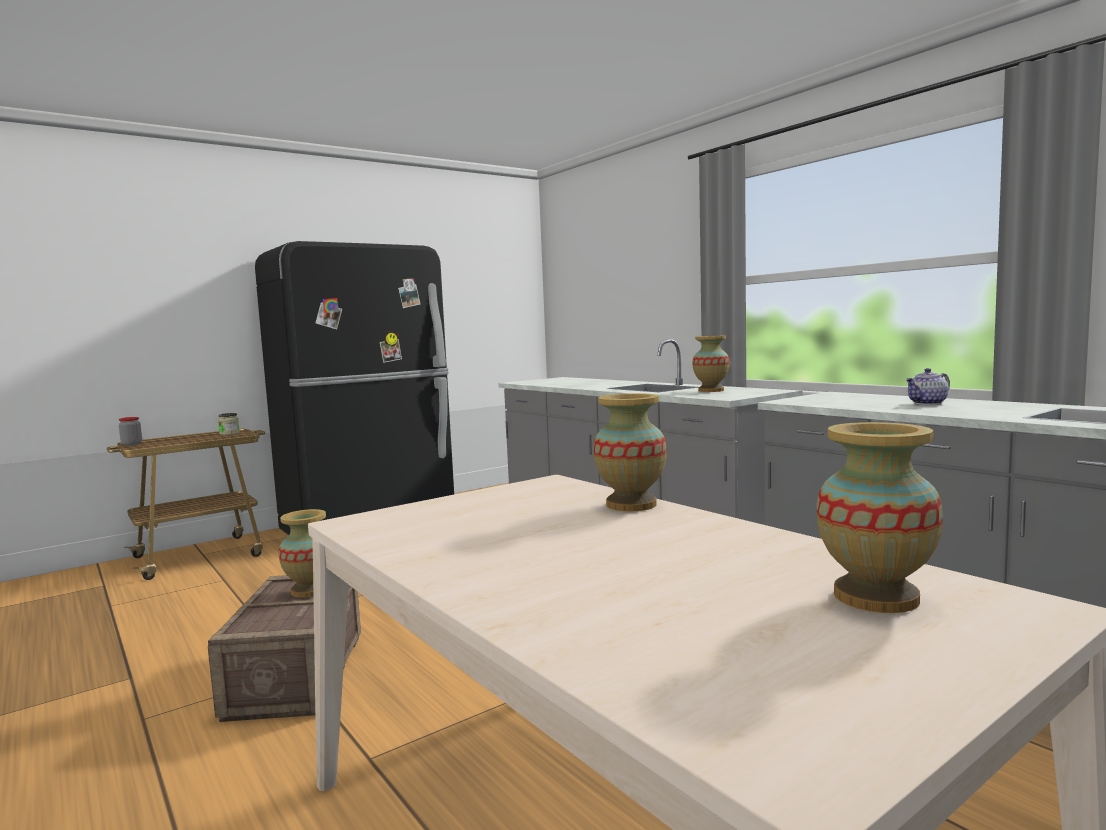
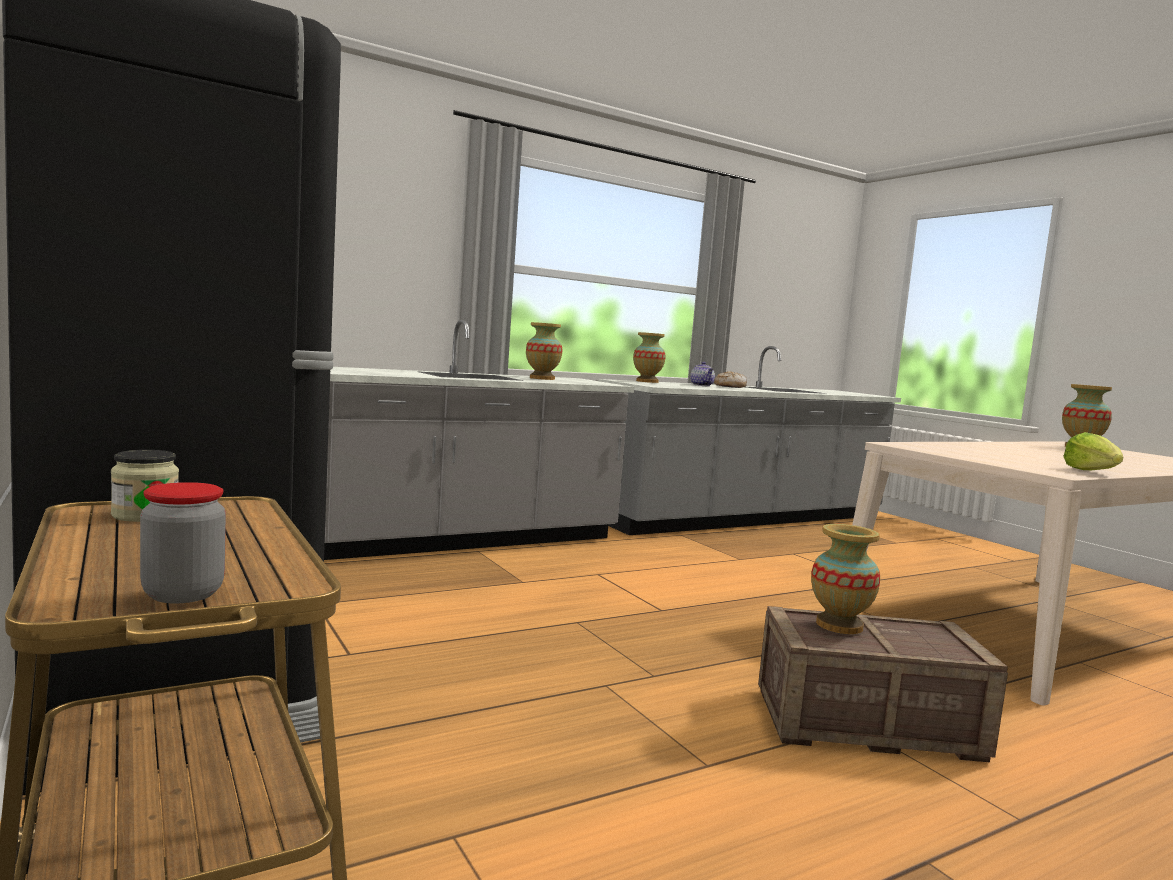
camera: 85 degrees left, 0 degrees up
vase [593,393,667,512] -> vase moved to [633,332,666,383]
none -> bread [714,371,747,388]
none -> lettuce [1064,432,1123,470]

